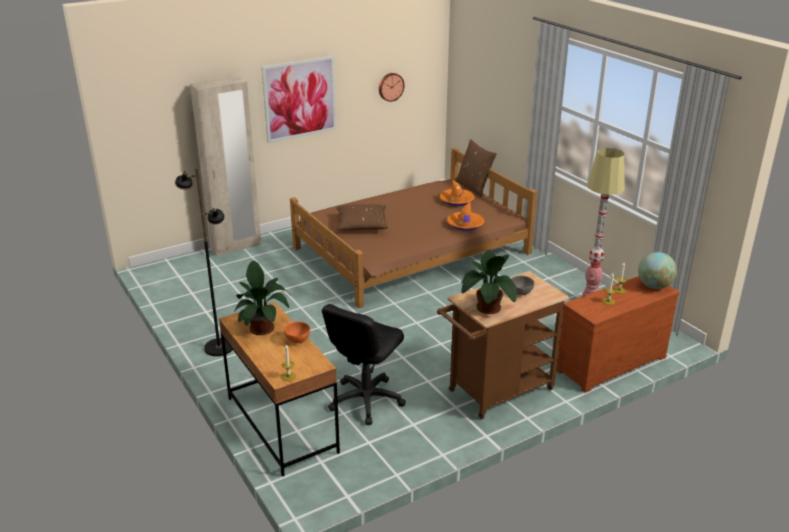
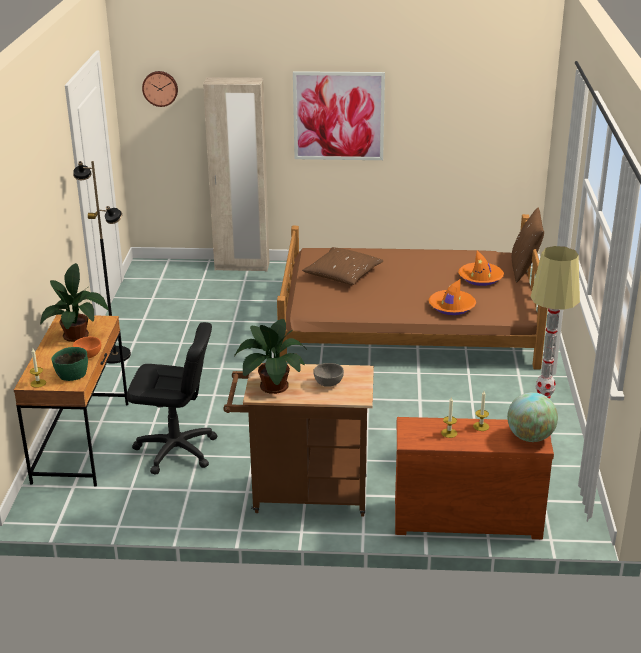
camera: 35 degrees right, 0 degrees up
black office chair [322,304,406,425] -> black office chair turned 150 degrees counterclockwise [127,322,217,475]
wall clock [379,73,405,102] -> wall clock moved to [142,71,178,107]
none -> green bowl [51,347,88,381]

